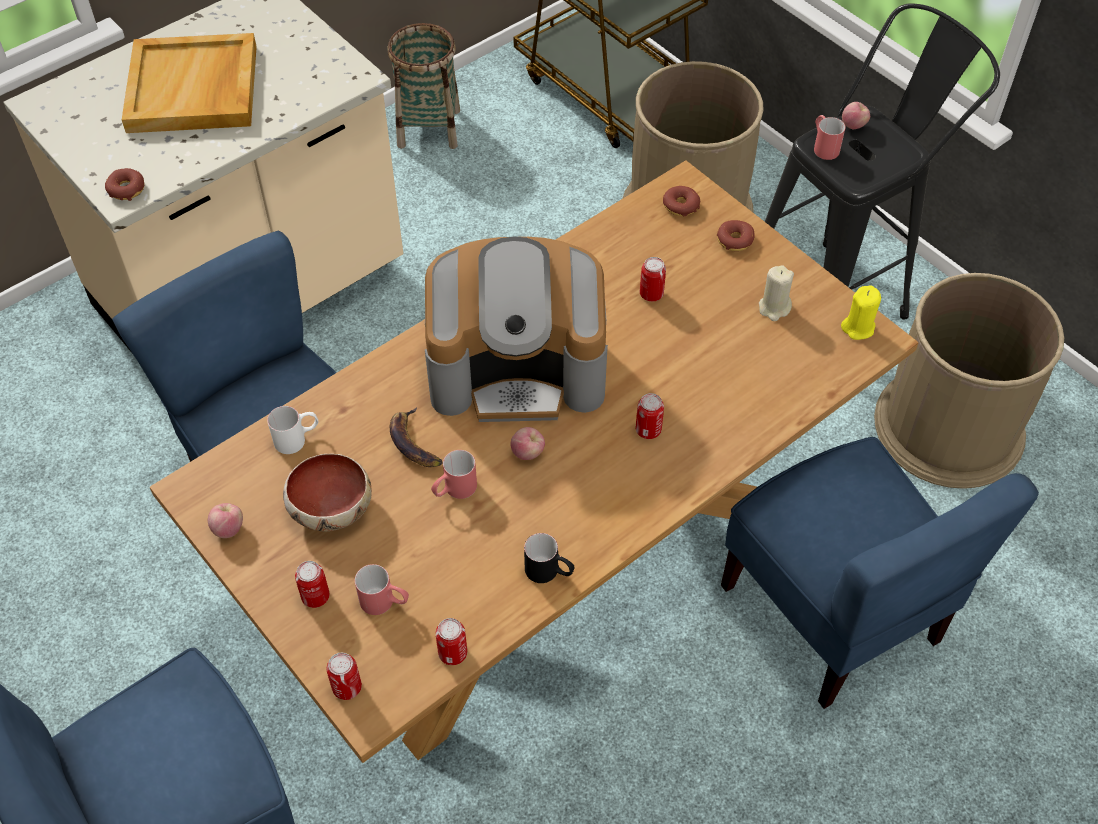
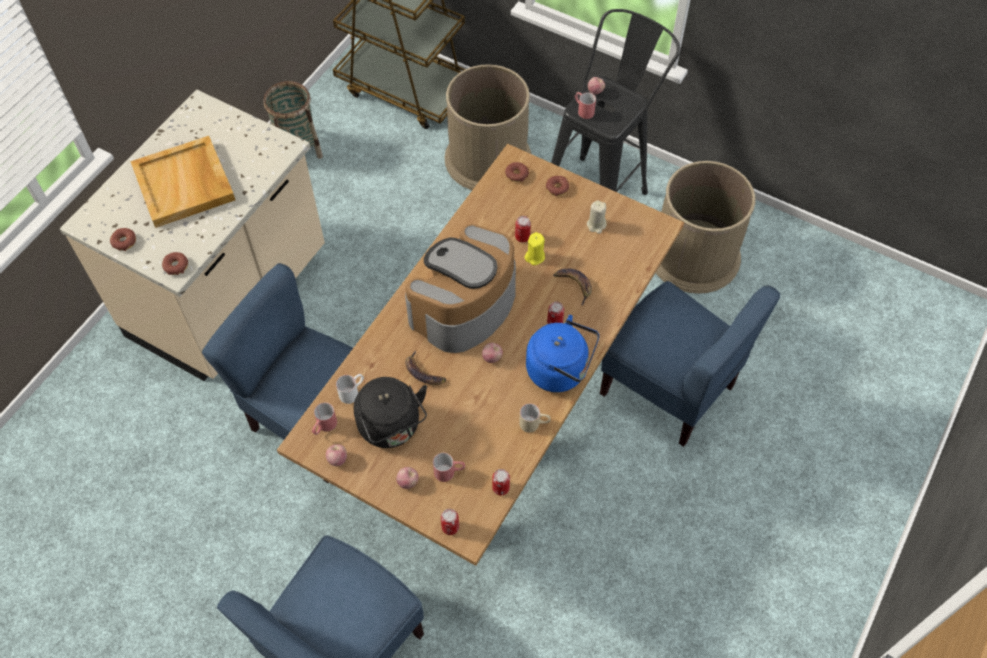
camera: 20 degrees left, 5 degrees up
bowl [283,454,372,532] -> black kettle [354,377,427,448]
can [295,561,330,608] -> apple [396,467,419,489]
coffee machine [425,237,608,422] -> coffee machine turned 150 degrees clockwise [405,224,516,353]
red mug [431,450,477,499] -> red mug moved to [312,403,337,435]
black mug [524,533,574,583] -> beige mug [519,403,551,433]
yellow candle [841,285,881,340] -> yellow candle moved to [525,232,545,265]
none -> donut [110,228,136,251]
none -> blue kettle [526,315,599,392]
none -> banana [553,268,592,305]

